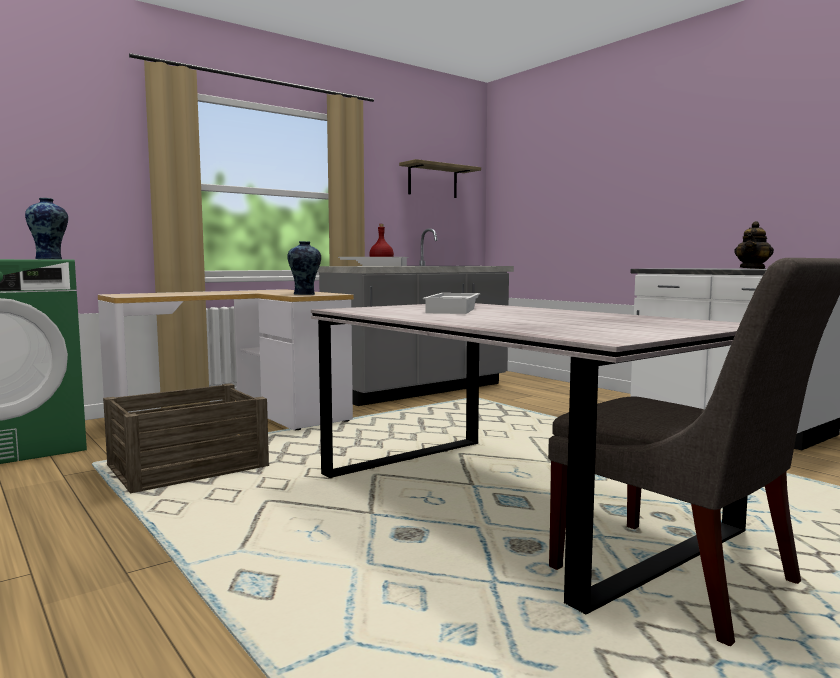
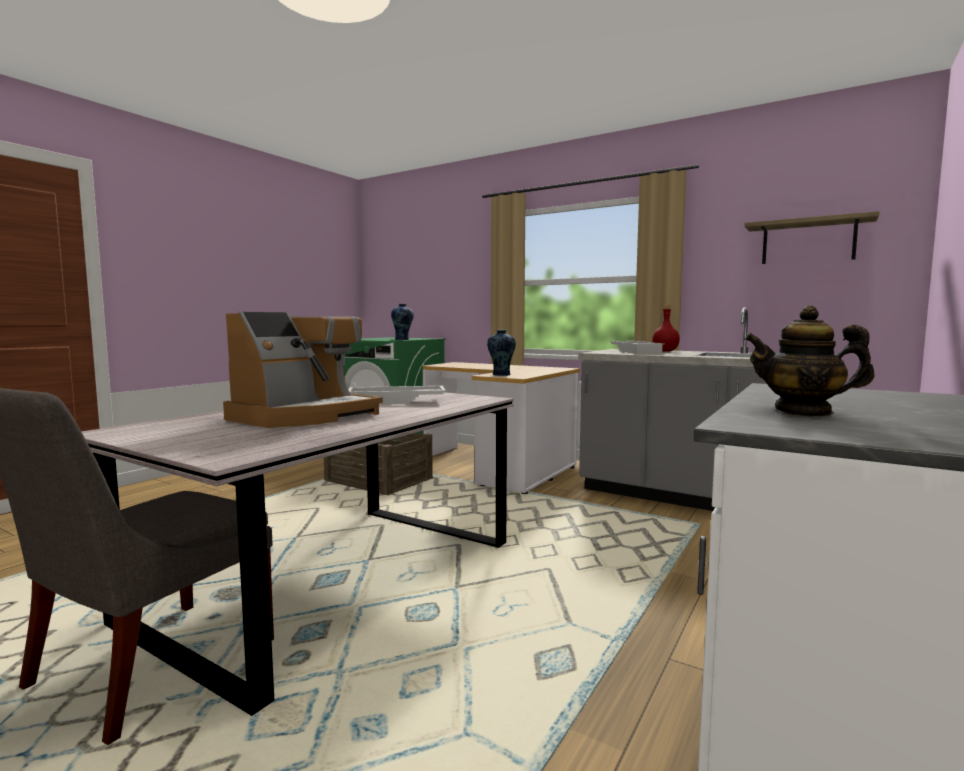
camera: 70 degrees right, 0 degrees up
none -> coffee machine [223,312,383,428]

